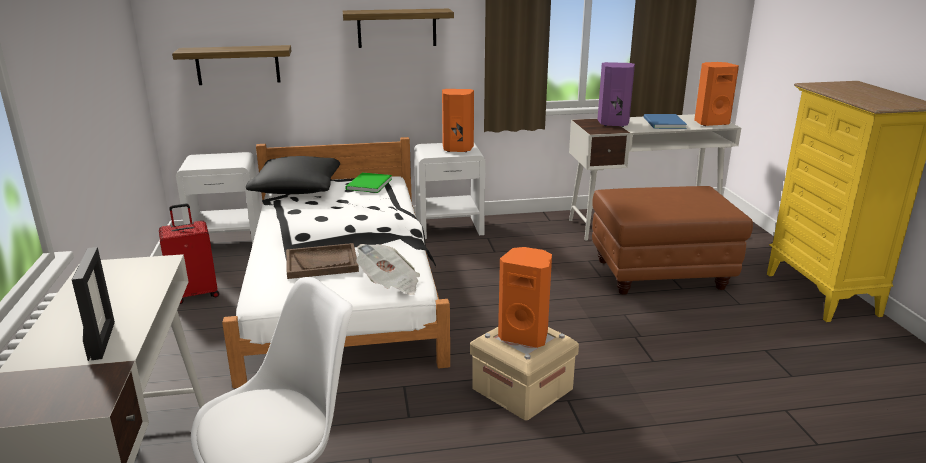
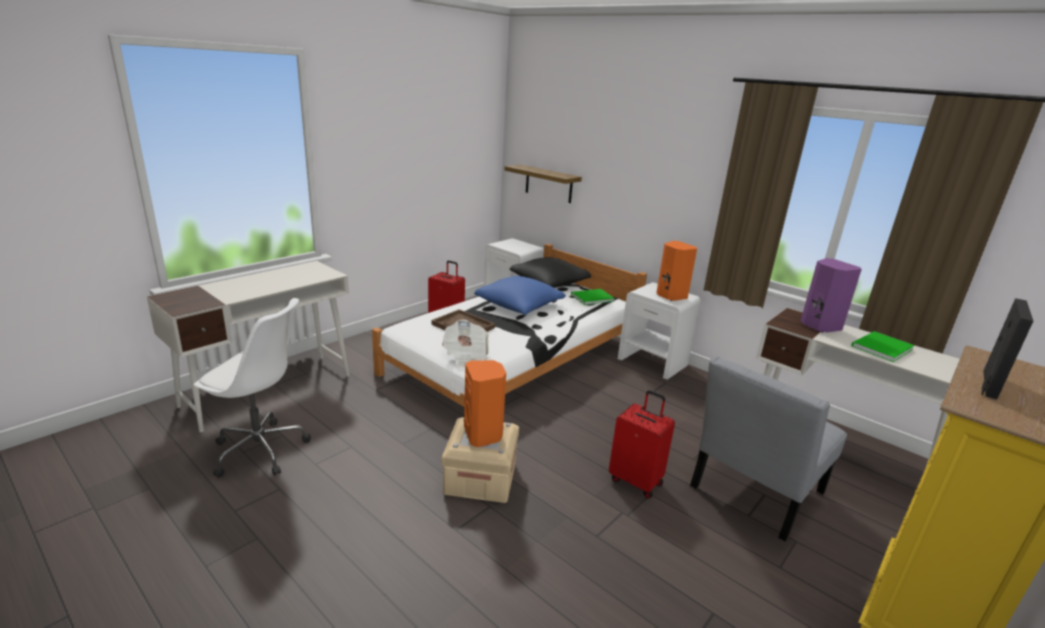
camera: 50 degrees right, 0 degrees up
picture frame [72,247,115,361] -> picture frame moved to [982,298,1033,399]
shelf [343,9,454,48] -> none
brown ottoman [592,186,753,295] -> grey chair [690,356,847,541]
blue book [644,114,687,129] -> green book [851,331,915,362]
orange speaker [694,62,739,126] -> none
none -> blue pillow [474,276,566,315]
none -> red suitcase [609,390,675,499]

